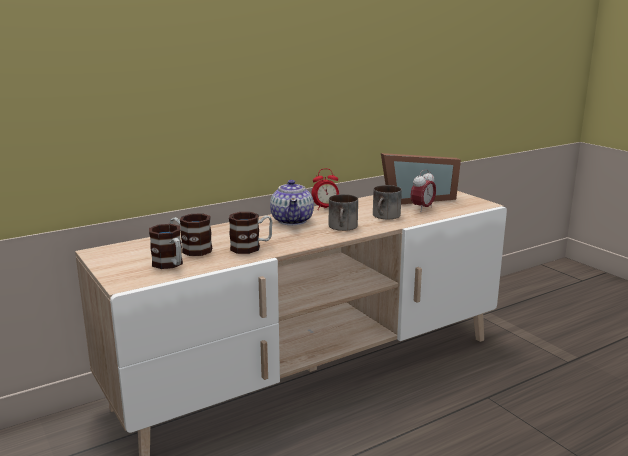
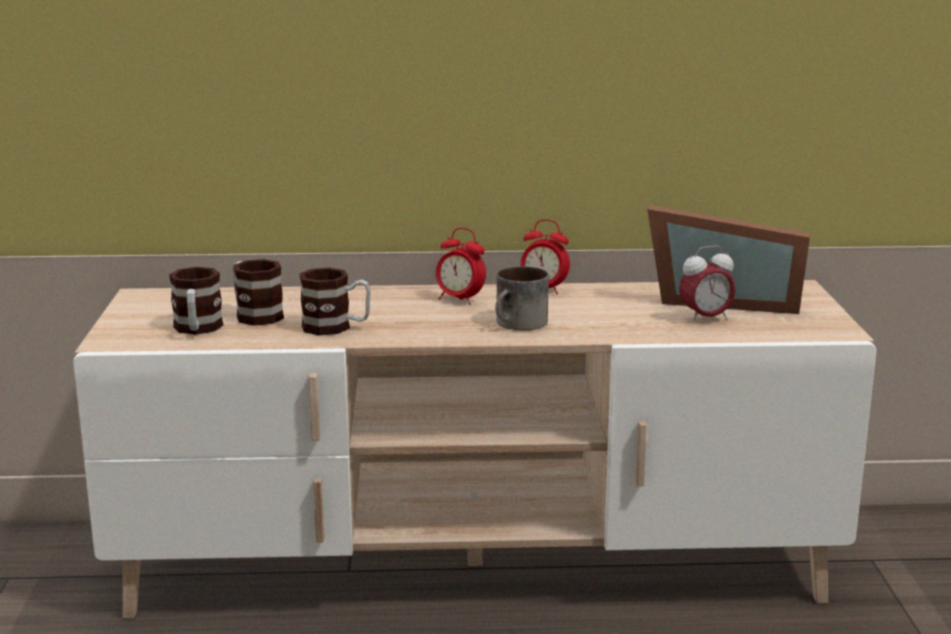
camera: 30 degrees right, 0 degrees up
teapot [270,180,314,225] -> alarm clock [436,228,486,305]
mug [373,185,402,219] -> none

